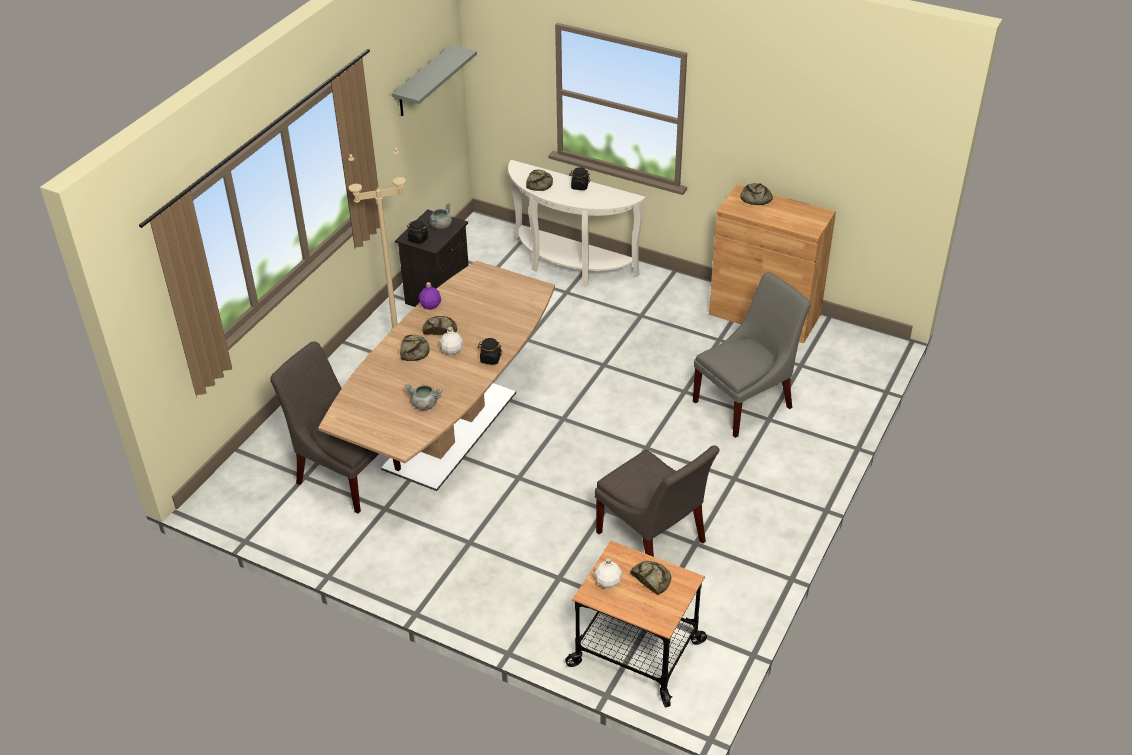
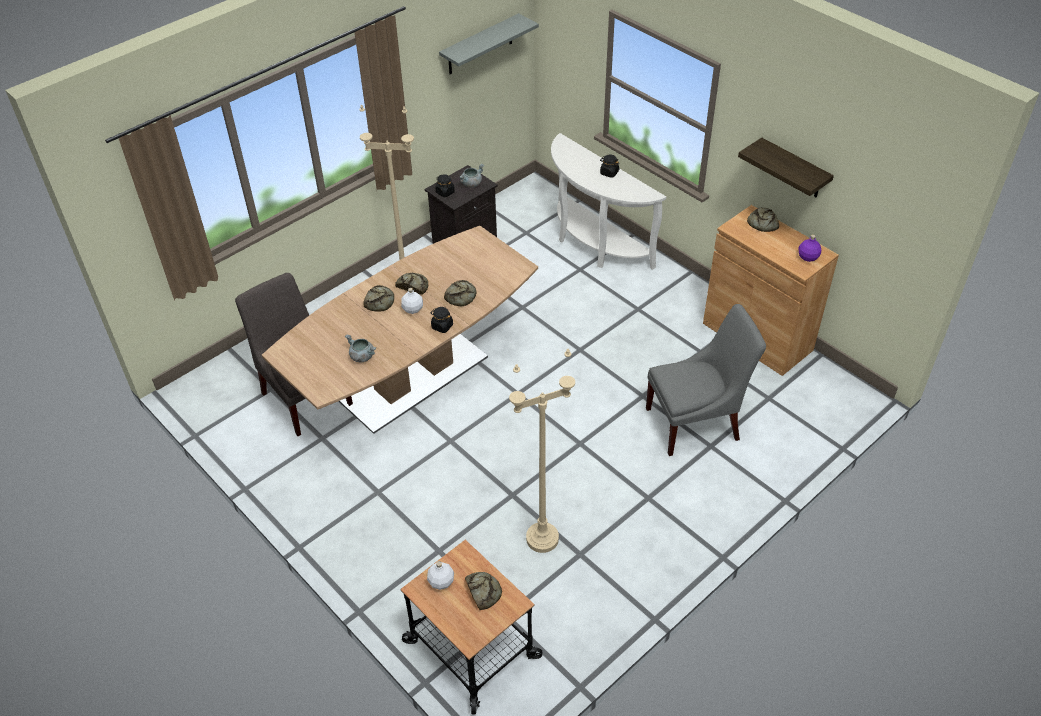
camera: 20 degrees right, 5 degrees up
purple bottle [419,282,441,309] -> purple bottle moved to [798,235,821,262]
bread [526,170,553,191] -> bread moved to [444,280,477,306]
grey chair [595,445,720,557] -> beige floor lamp [509,349,575,553]
none -> shelf [738,138,834,197]

